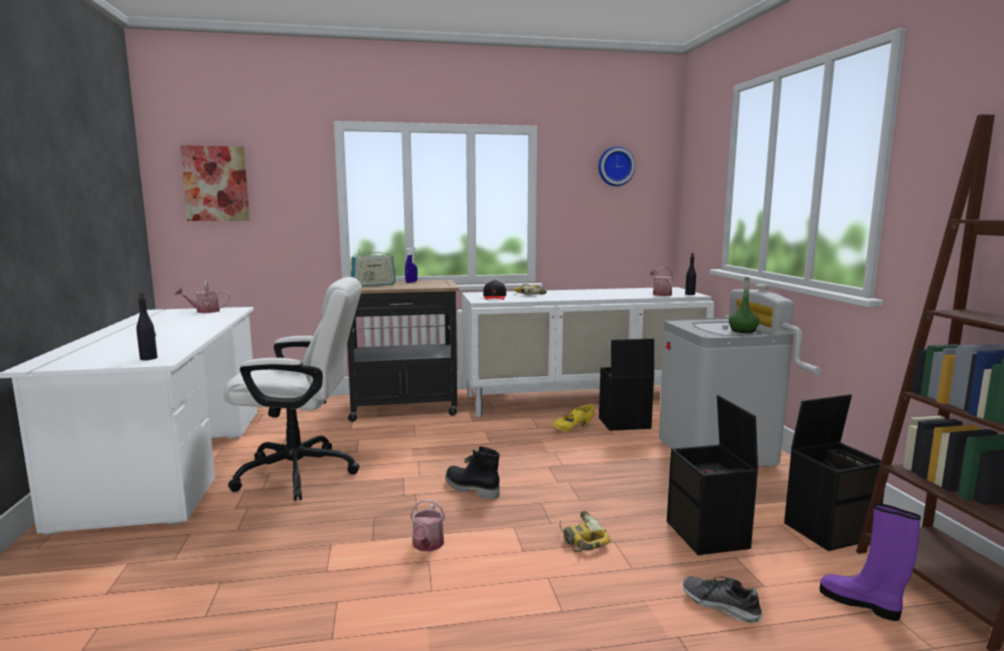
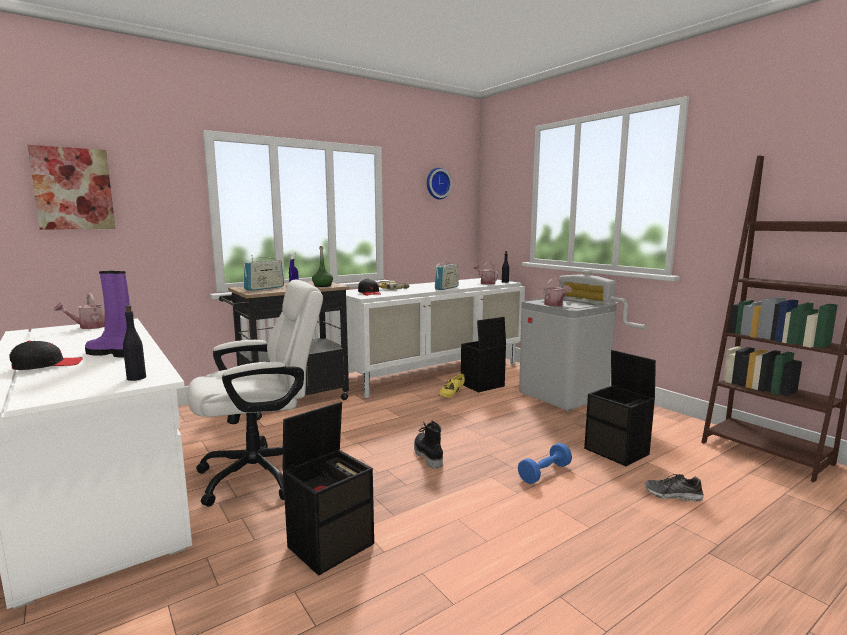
camera: 25 degrees left, 0 degrees up
watering can [410,500,445,552] -> watering can moved to [543,278,572,306]
black boot [445,446,500,499] -> black boot turned 60 degrees clockwise [414,421,443,469]
power drill [560,511,611,552] -> blue dumbbell [518,443,572,484]
green bottle [729,277,759,333] -> green bottle moved to [312,246,333,287]
black storage box [784,394,885,551] -> black storage box moved to [283,402,374,576]
purple boot [820,503,921,621] -> purple boot moved to [85,271,130,357]
none -> black cap [9,341,83,370]
none -> radio [435,262,459,290]

